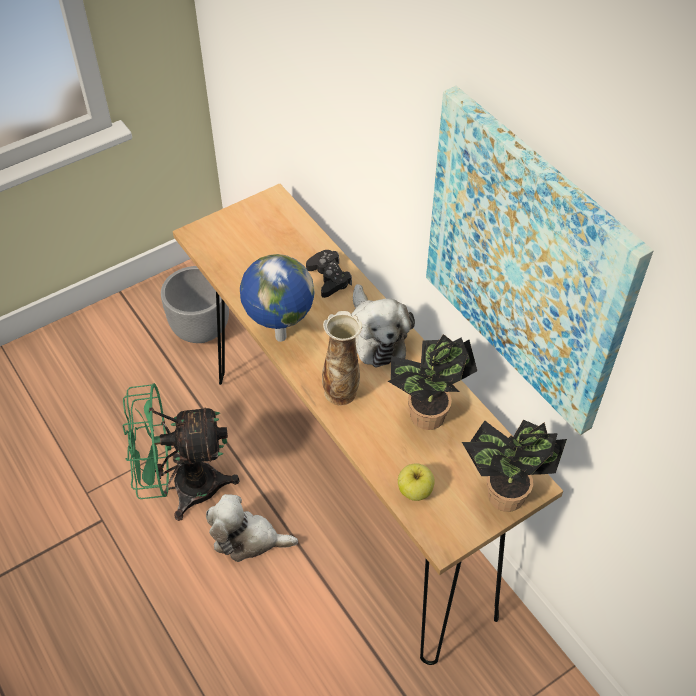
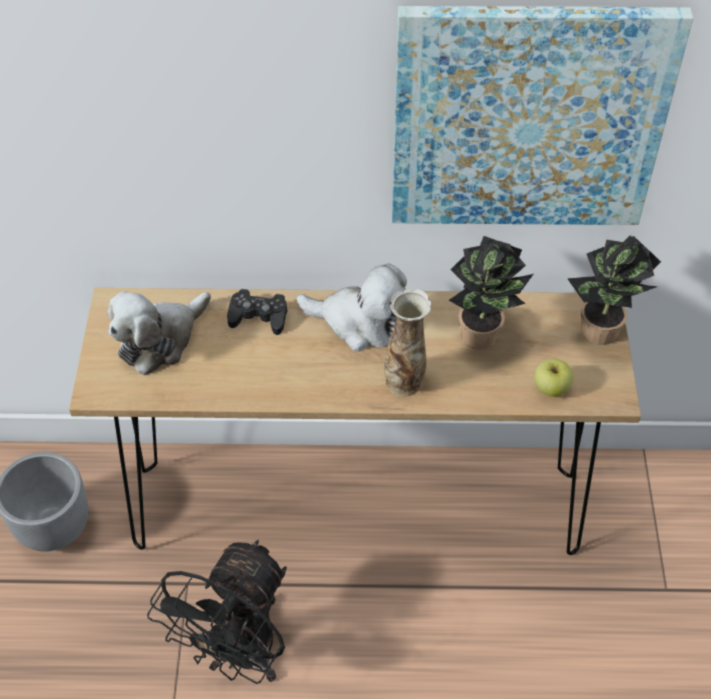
camera: 55 degrees left, 0 degrees up
green fan [123,383,240,521] -> black fan [147,540,287,684]
plush toy [206,494,298,562] -> plush toy moved to [108,291,211,375]
globe [240,254,315,342] -> none

